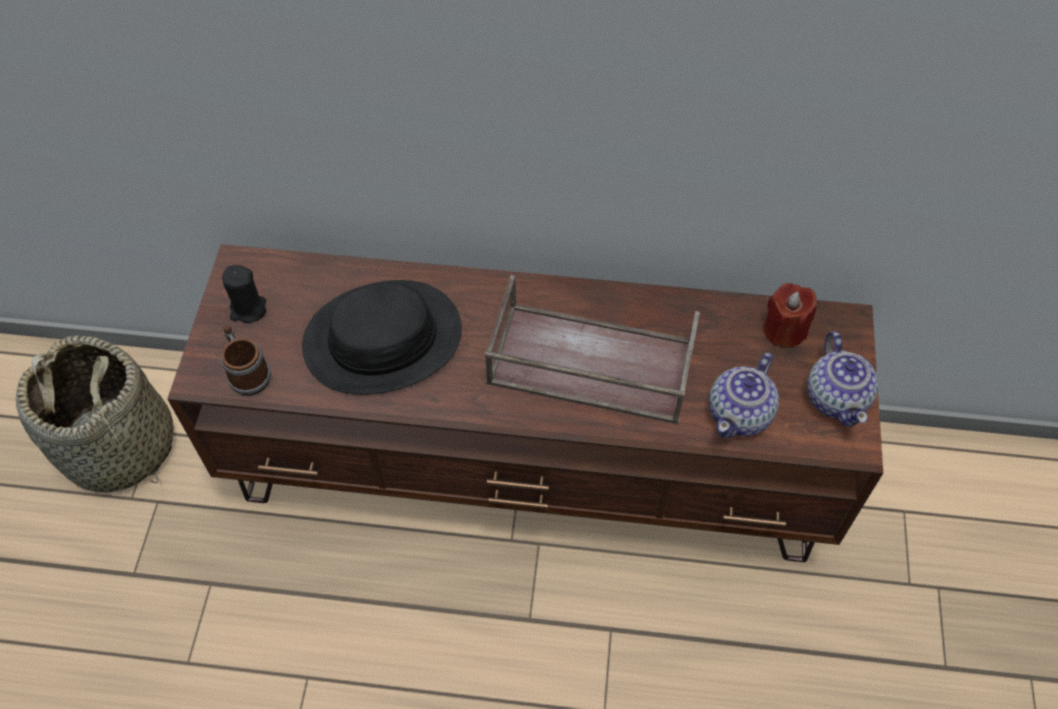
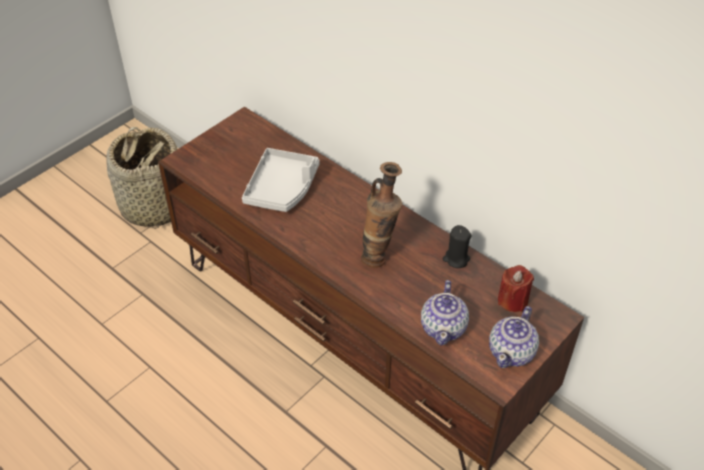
camera: 35 degrees right, 10 degrees down
mug [220,325,271,396] -> none
black candle [222,265,266,323] -> black candle moved to [443,225,471,268]
black hat [302,280,462,395] -> grey tray [242,148,319,212]
brown tray [484,275,700,424] -> vase [361,162,402,268]
teapot [709,353,779,438] -> teapot turned 60 degrees counterclockwise [421,280,469,345]

